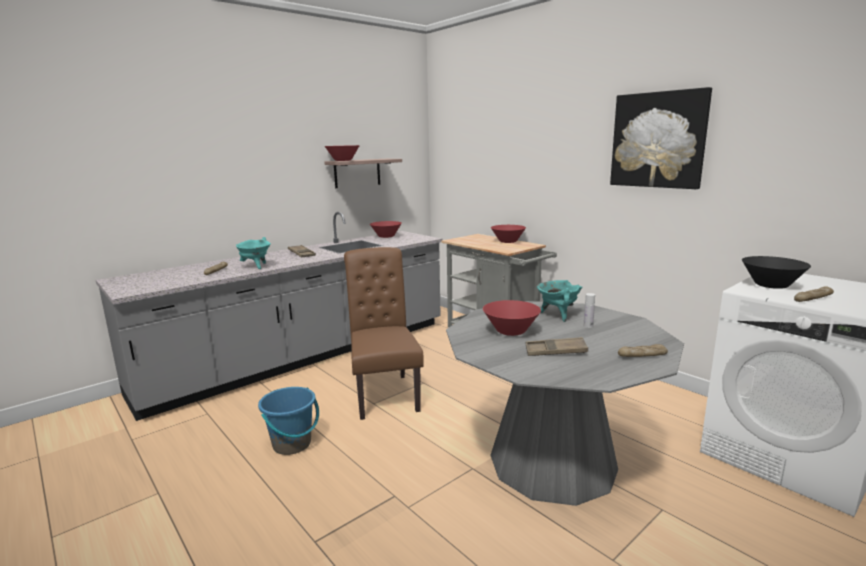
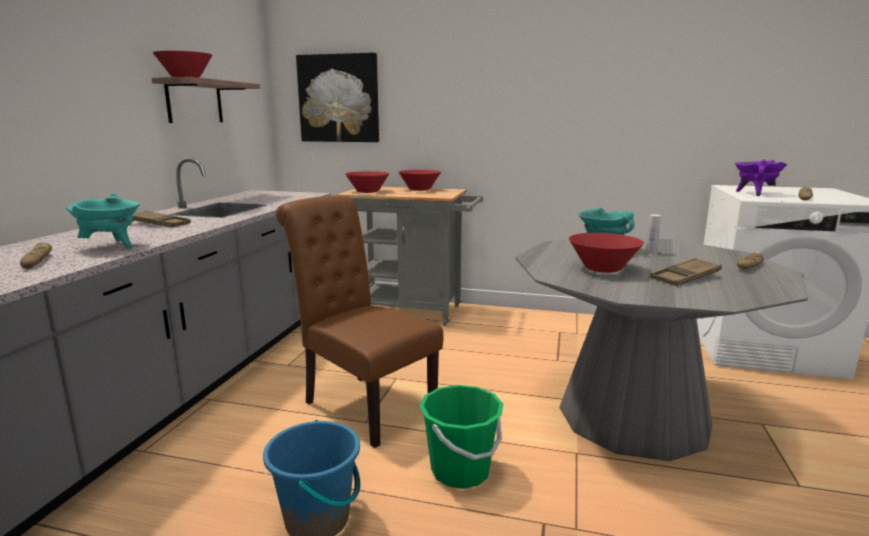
camera: 35 degrees left, 0 degrees up
red bowl [370,221,402,238] -> red bowl moved to [345,171,389,193]
picture [610,87,712,189] -> picture moved to [296,52,379,142]
black bowl [742,256,811,289] -> purple cooking pot [735,159,787,196]
none -> green bucket [419,385,503,489]

